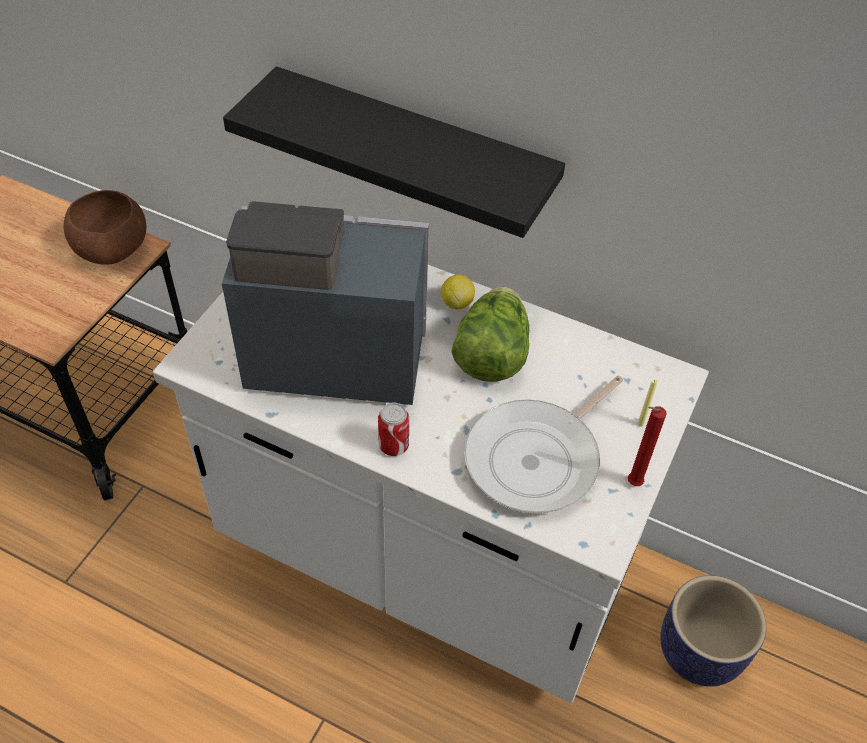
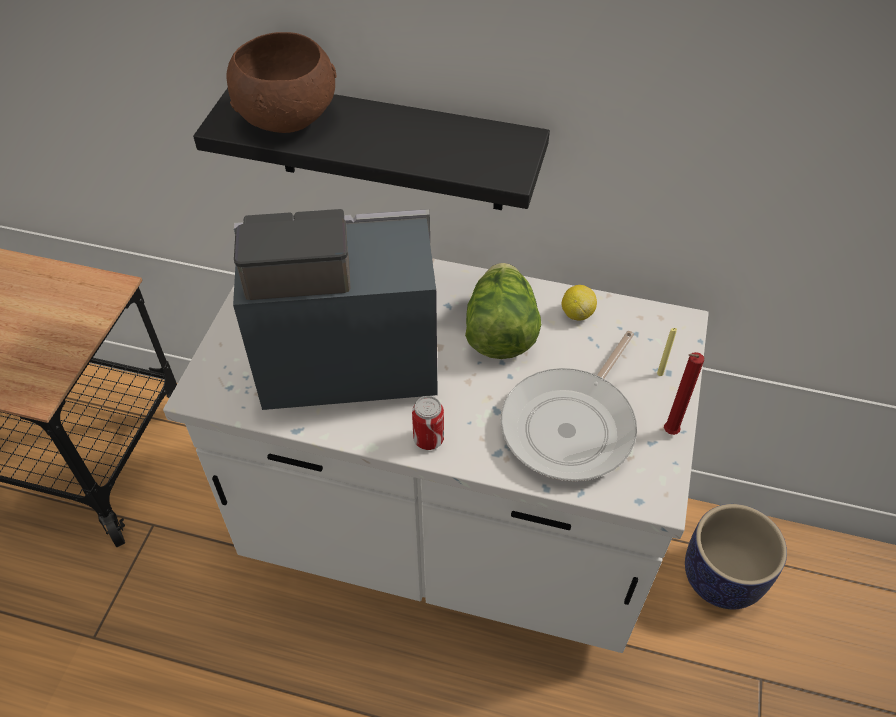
camera: 10 degrees left, 0 degrees up
brown bowl [64,190,146,265] -> brown bowl moved to [226,32,337,133]
lemon [441,275,475,309] -> lemon moved to [561,285,597,321]

